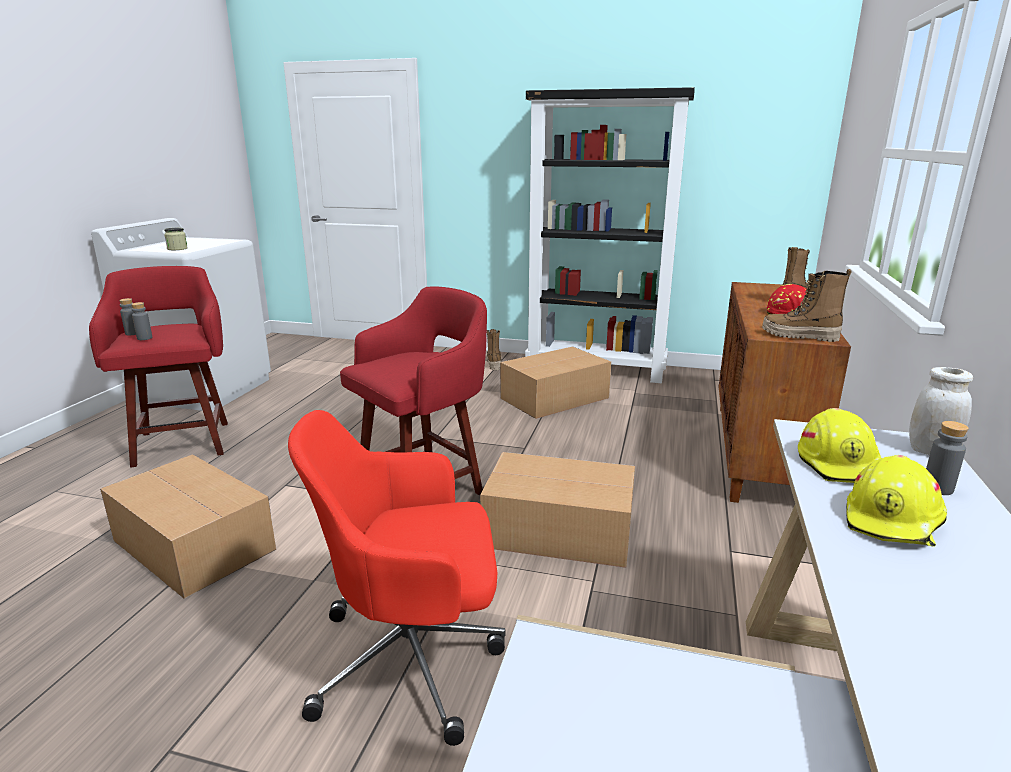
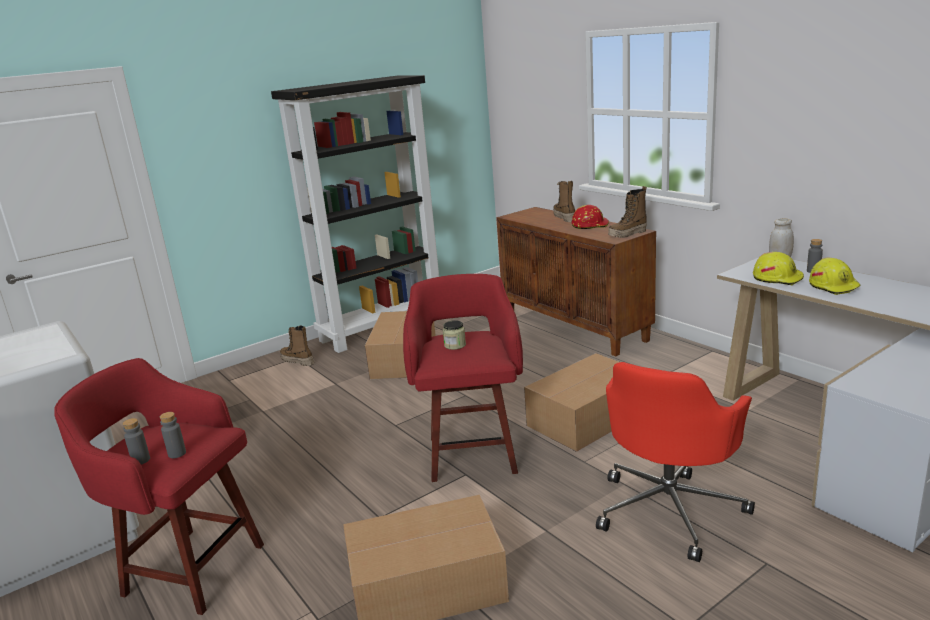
camera: 50 degrees left, 0 degrees up
jar [164,228,188,250] -> jar moved to [443,320,466,350]

